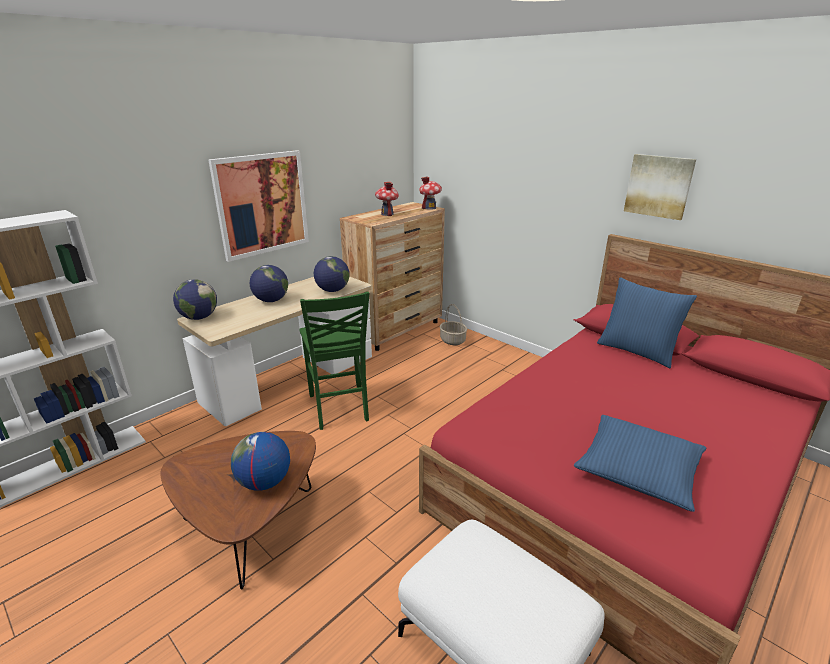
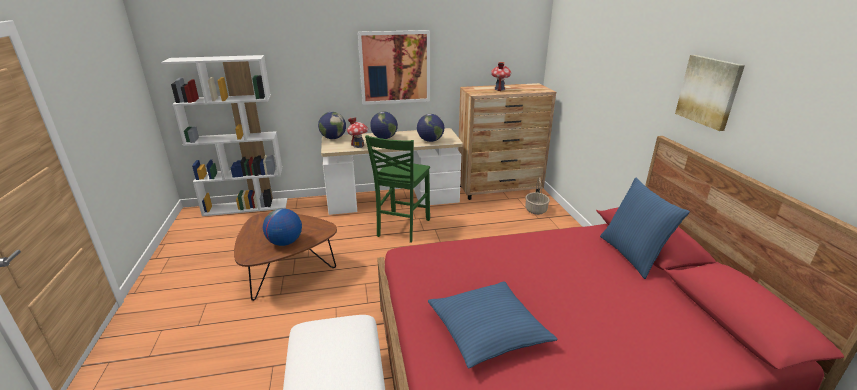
camera: 35 degrees right, 0 degrees up
toy house [419,176,442,210] -> toy house moved to [347,117,368,148]

